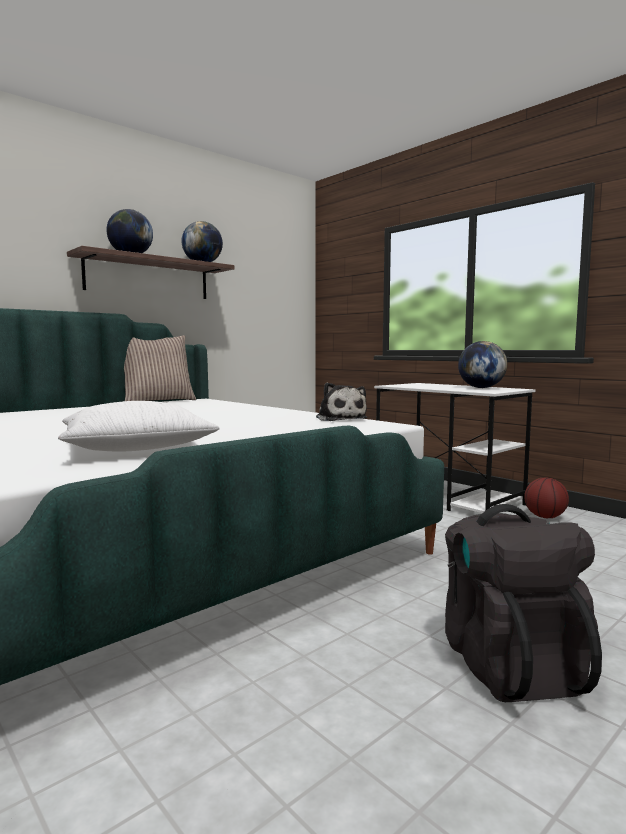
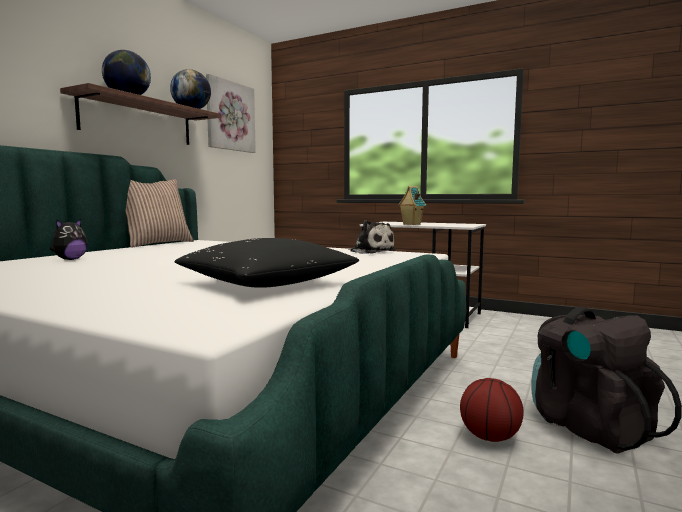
camera: 20 degrees left, 0 degrees up
white pillow [58,401,220,451] -> black pillow [174,238,359,288]
globe [458,341,507,388] -> none
basketball [524,477,569,518] -> basketball moved to [460,378,524,442]
none -> plush toy [50,219,88,260]
none -> picture [206,74,256,153]
none -> toy house [398,186,426,225]

